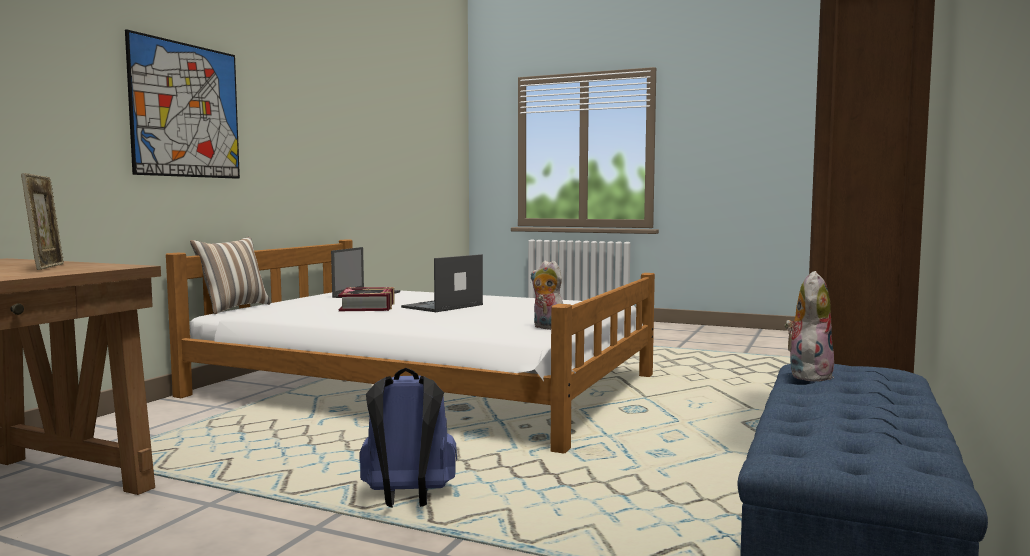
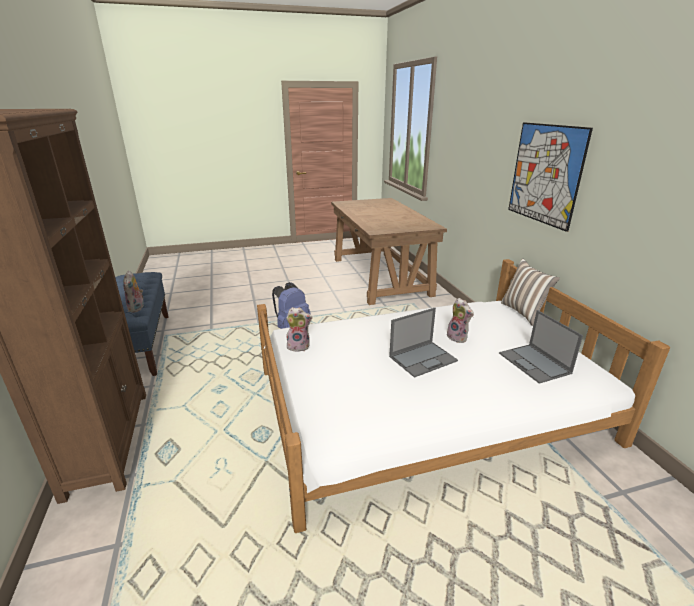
camera: 140 degrees right, 20 degrees up
picture frame [21,173,64,270] -> none
book [338,287,395,311] -> plush toy [447,298,474,343]
laptop [401,254,483,312] -> laptop turned 60 degrees clockwise [389,308,458,378]

